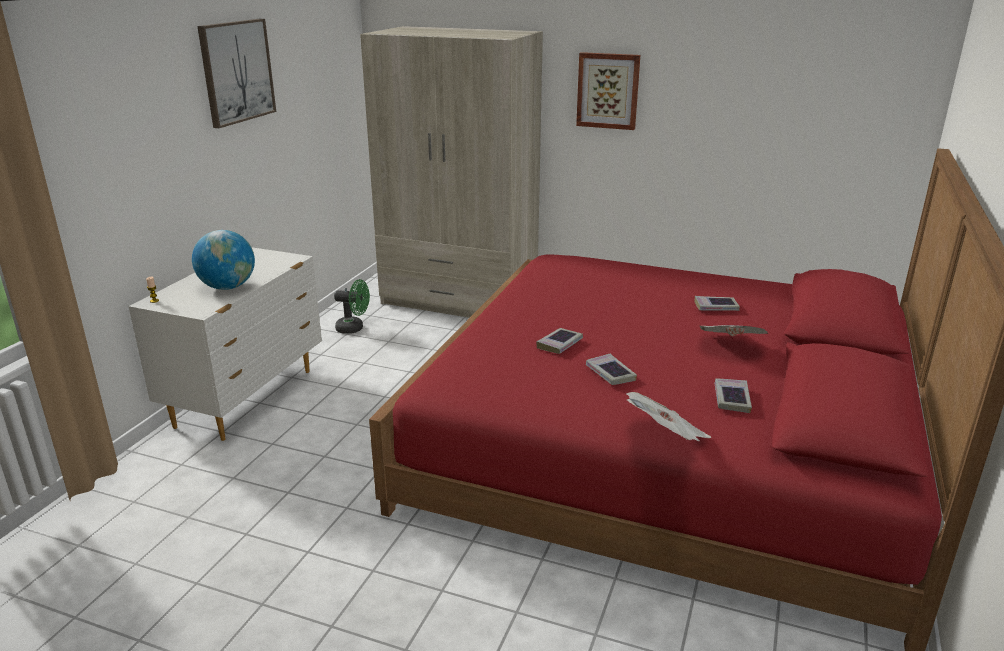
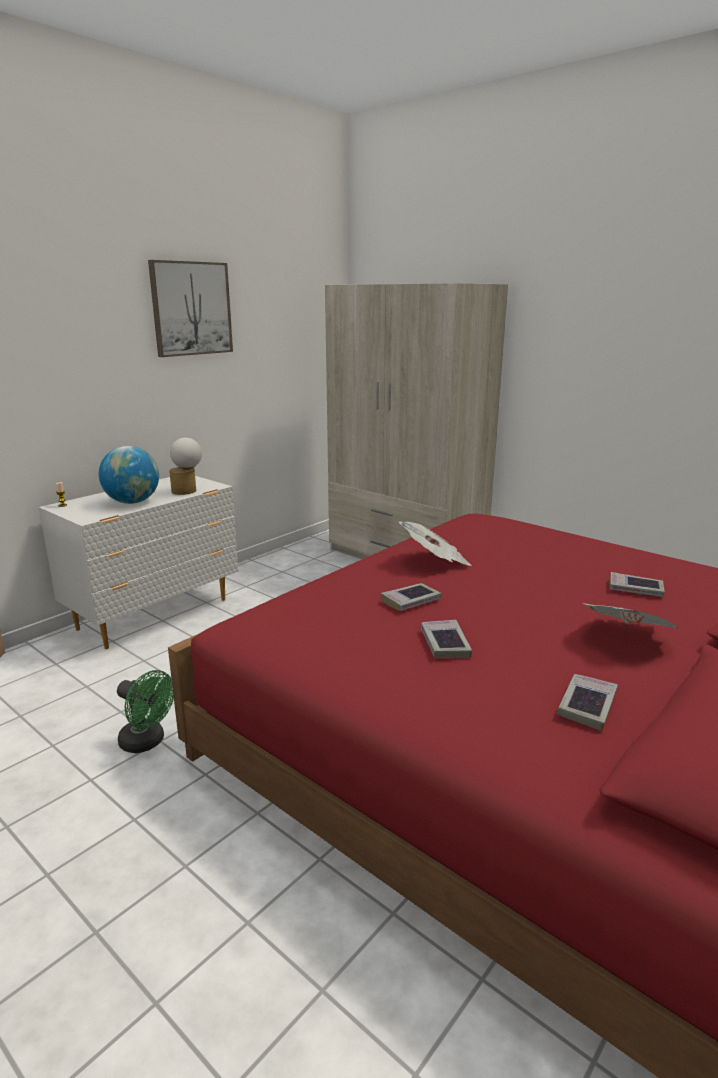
camera: 20 degrees right, 5 degrees down
green fan [334,279,370,334] -> green fan moved to [117,670,174,753]
picture [576,52,640,130] -> none
newspaper [626,392,712,441] -> newspaper moved to [398,521,472,566]
none -> table lamp [169,438,202,495]

